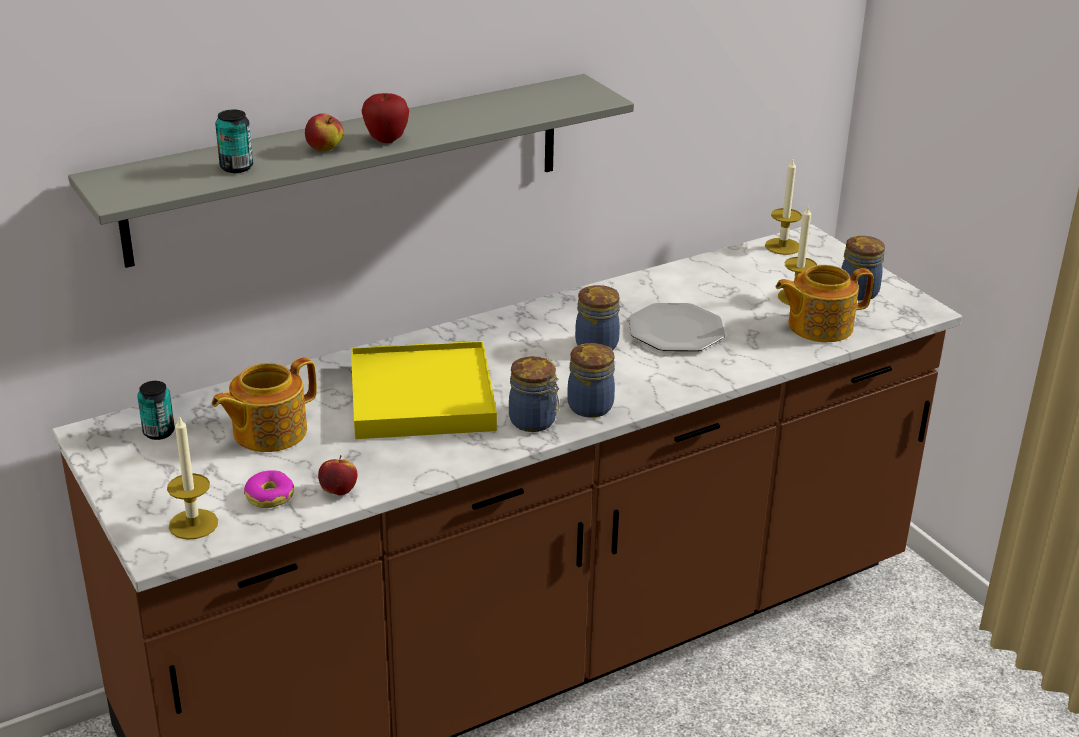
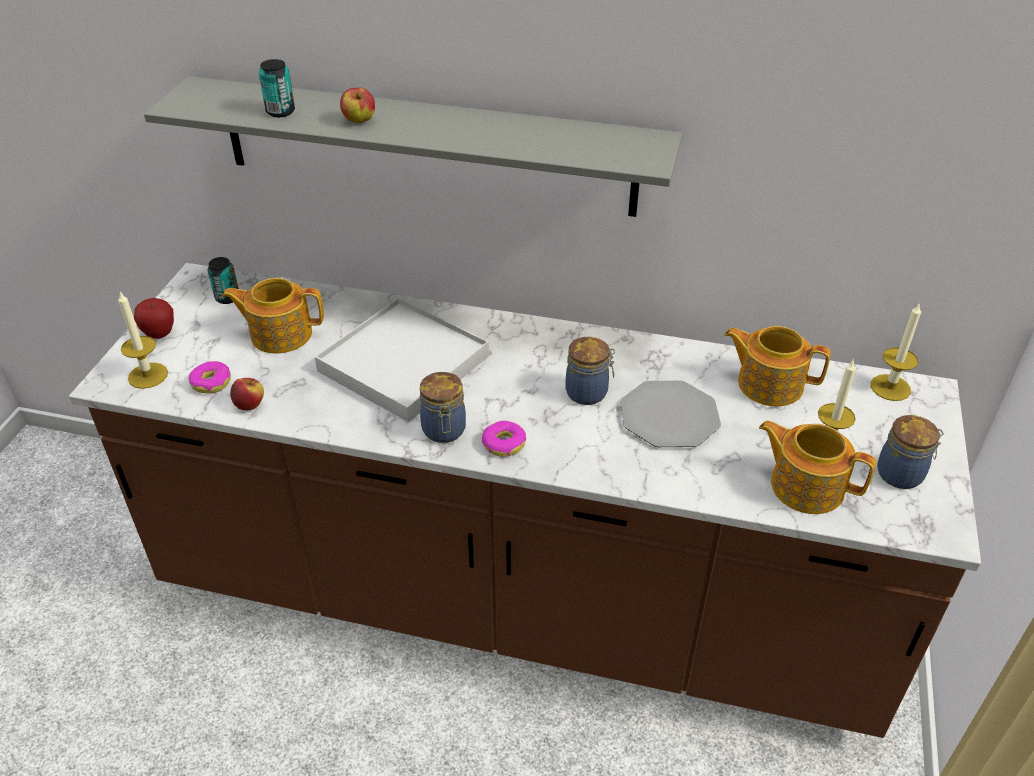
camera: 45 degrees right, 10 degrees up
yellow tray [351,341,497,439] -> white tray [315,298,489,422]
apple [361,93,409,143] -> apple moved to [134,298,174,339]
jar [567,343,615,418] -> donut [482,421,526,457]
none -> teapot [725,326,831,406]

